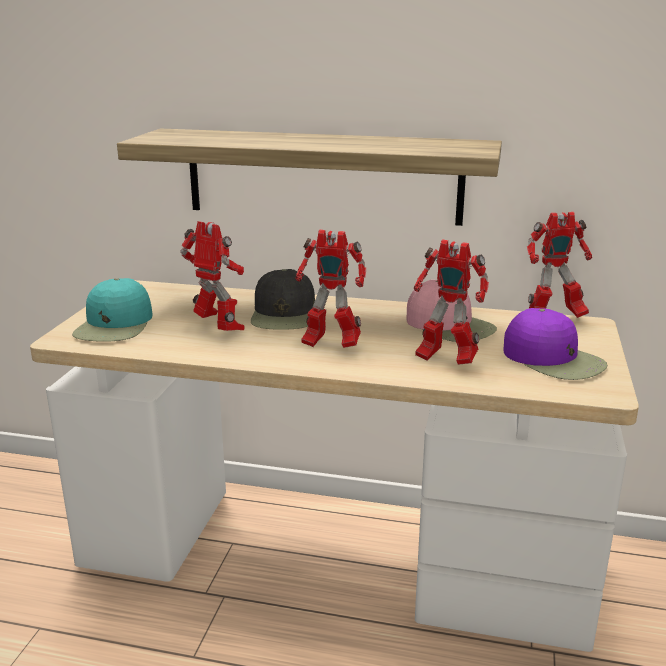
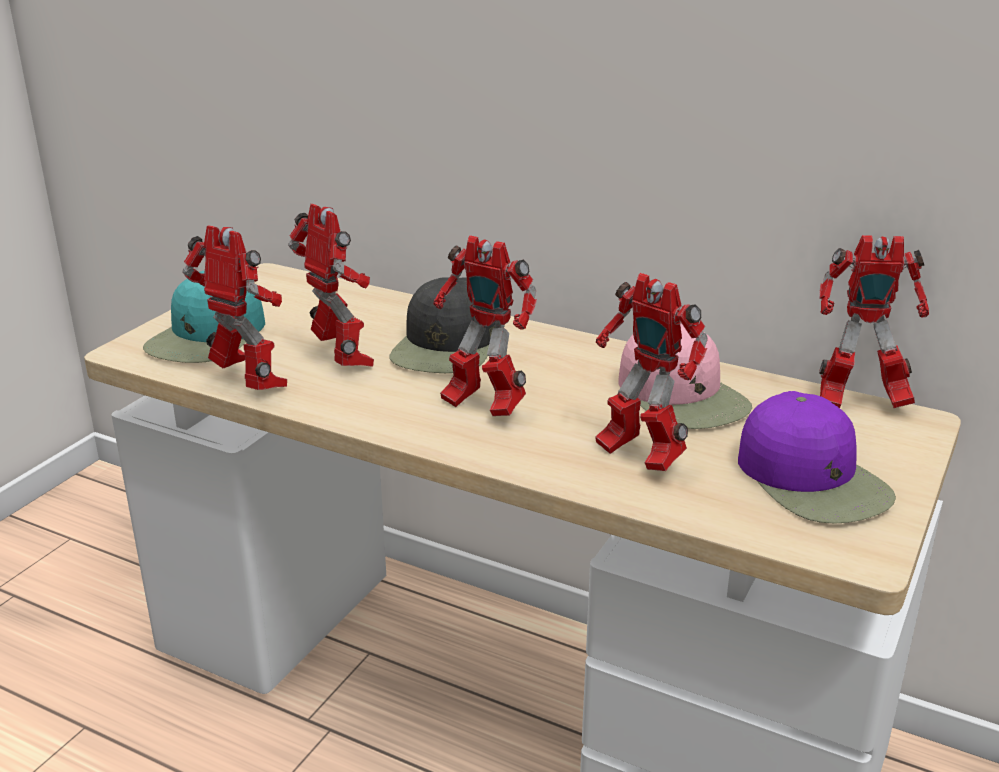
camera: 15 degrees right, 5 degrees up
shelf [117,129,502,226] -> none
none -> toy robot [182,226,287,390]

